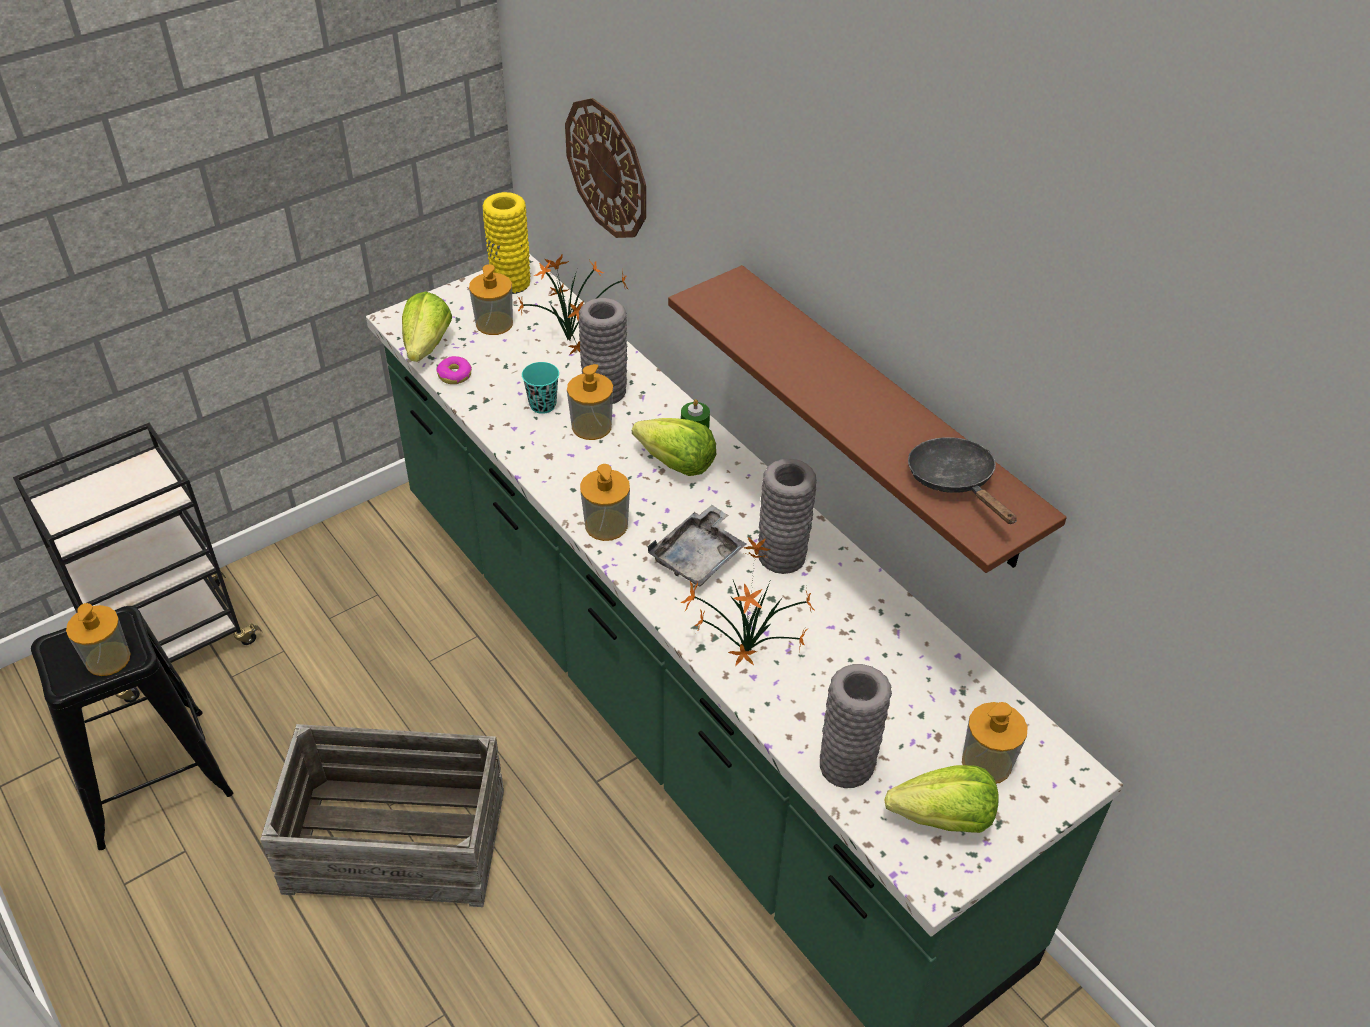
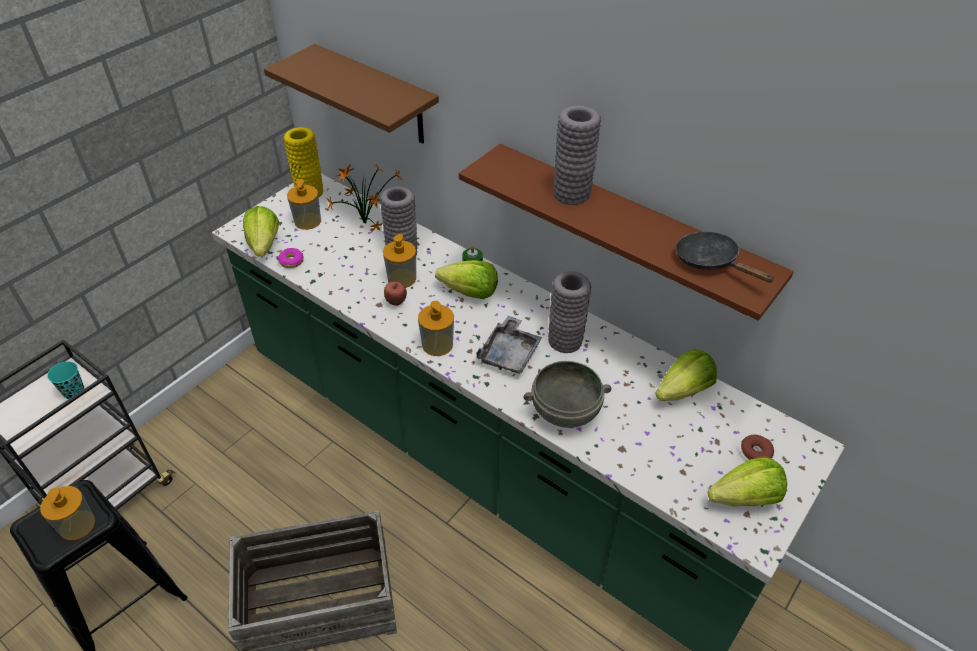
camera: 15 degrees left, 0 degrees up
turquoise cup [522,362,559,414] -> turquoise cup moved to [47,361,84,399]
wall clock [565,98,646,238] -> brown shelf [264,44,439,144]
potted plant [681,537,814,666] -> grey bowl [524,361,611,428]
grey vase [820,664,892,788] -> grey vase moved to [553,106,601,205]
soap dispenser [962,702,1028,784] -> donut [741,435,774,460]
none -> apple [384,281,407,306]
none -> lettuce [655,349,717,401]

